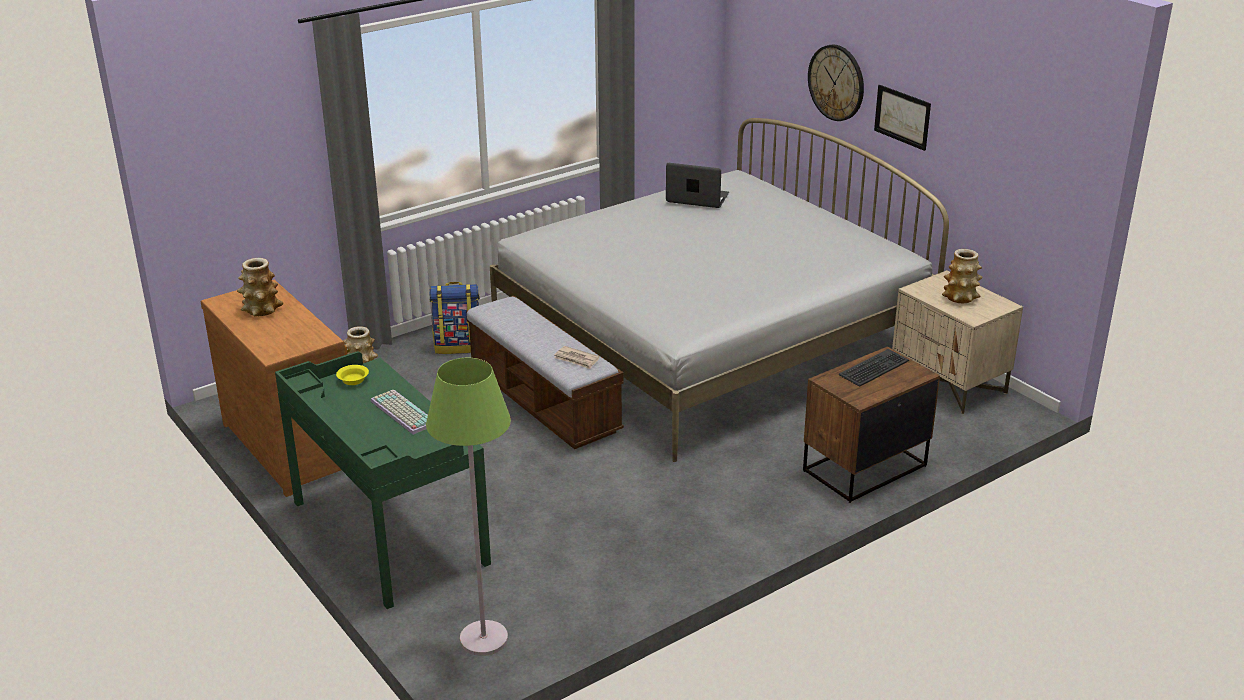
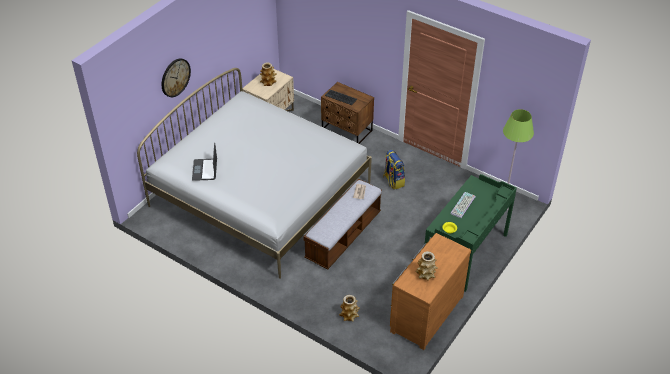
camera: 110 degrees left, 15 degrees up
backpack [429,282,480,354] -> backpack moved to [383,149,405,190]
picture [874,85,931,151] -> none

